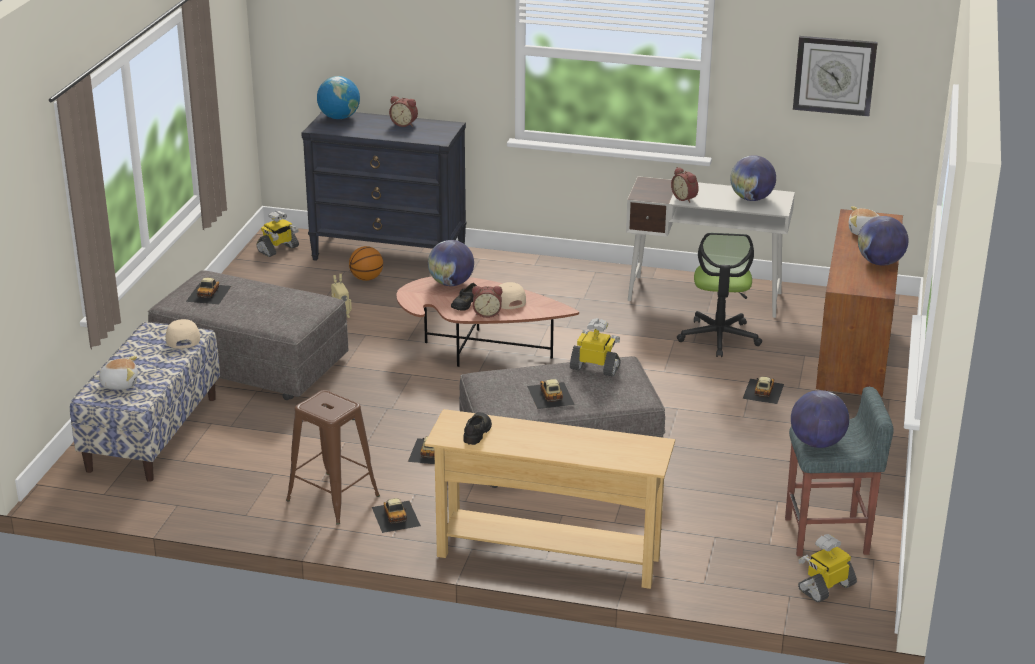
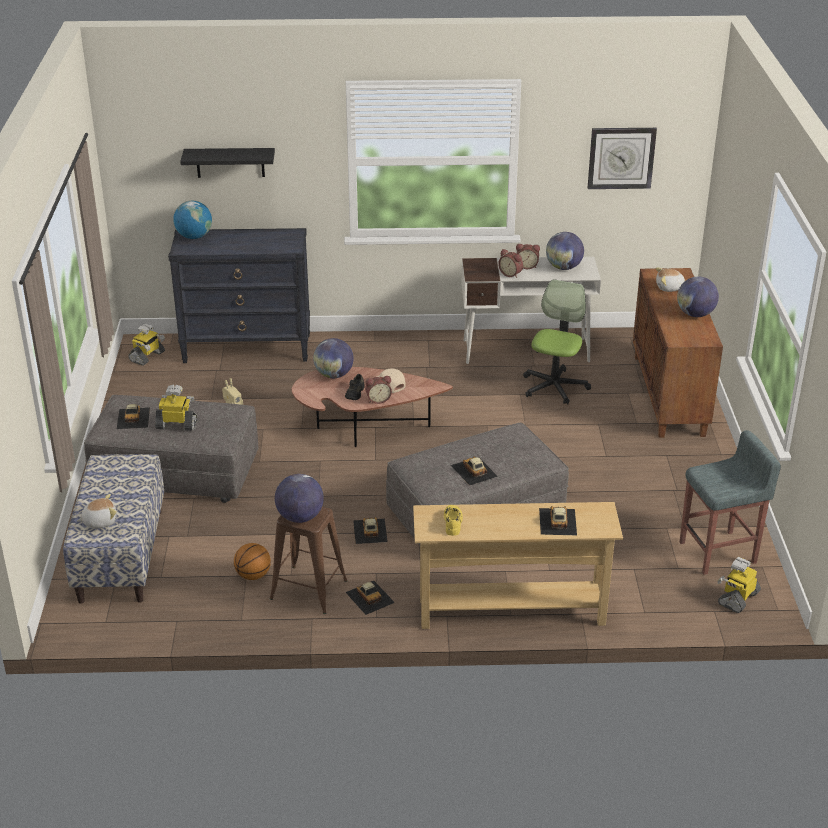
camera: 15 degrees left, 5 degrees up
beige cap [165,319,200,349] -> none
basketball [349,246,383,281] -> basketball moved to [234,543,271,580]
alarm clock [389,96,418,127] -> alarm clock moved to [516,244,540,269]
black shoe [463,412,492,445] -> yellow shoe [444,505,463,536]
toy robot [570,318,621,377] -> toy robot moved to [155,384,197,431]
office chair [677,233,762,357] -> office chair turned 150 degrees counterclockwise [523,280,591,404]
toy car [742,376,784,404] -> toy car moved to [539,506,577,535]
globe [791,390,849,448] -> globe moved to [275,474,324,523]
none -> black shelf [180,148,275,178]

